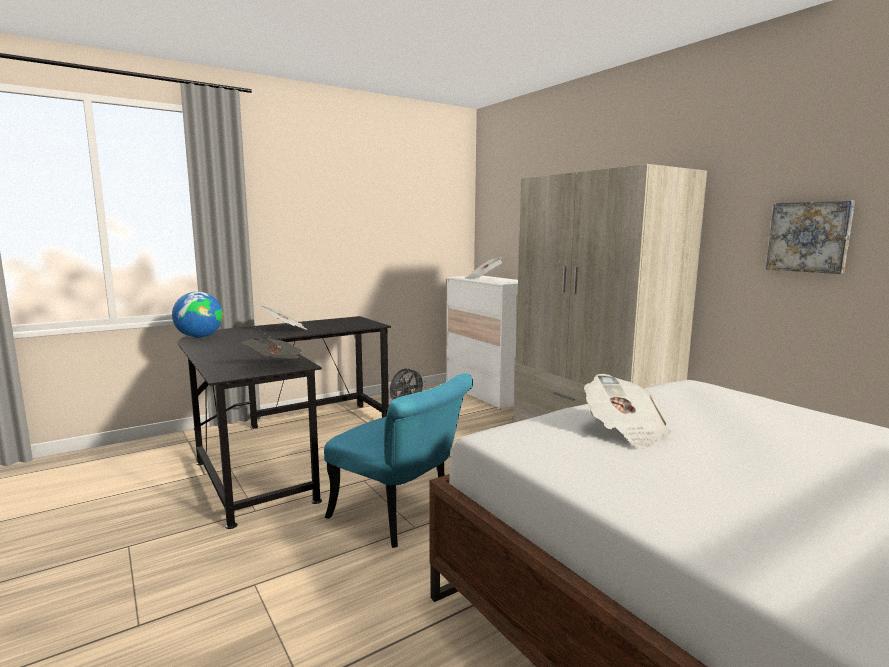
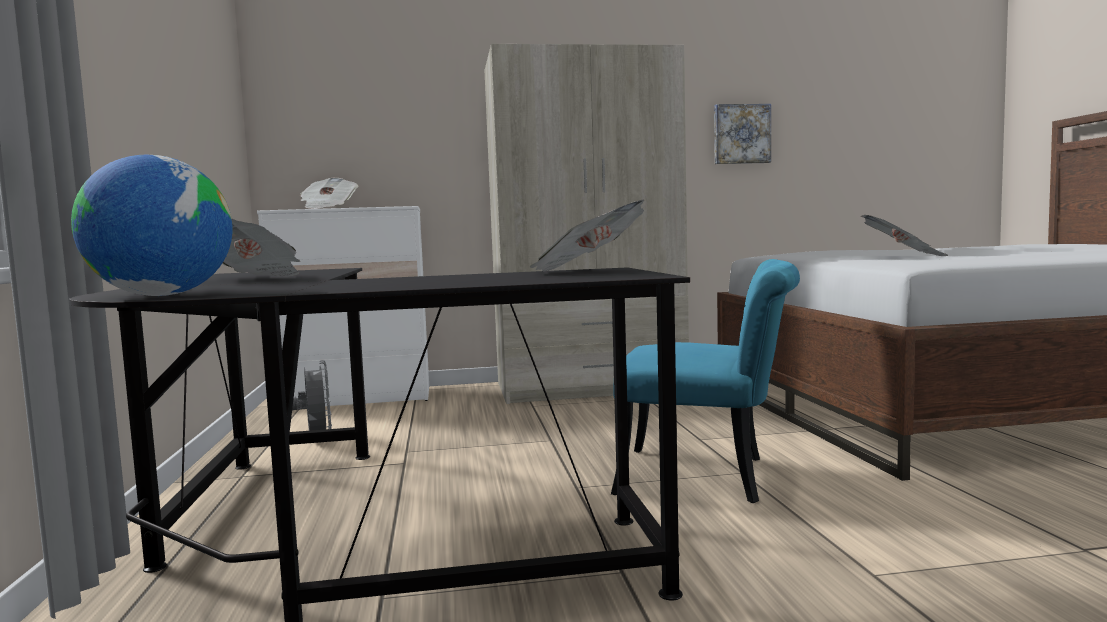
camera: 65 degrees left, 5 degrees down
turquoise chair [324,373,473,548] -> turquoise chair turned 45 degrees clockwise [611,259,800,503]

